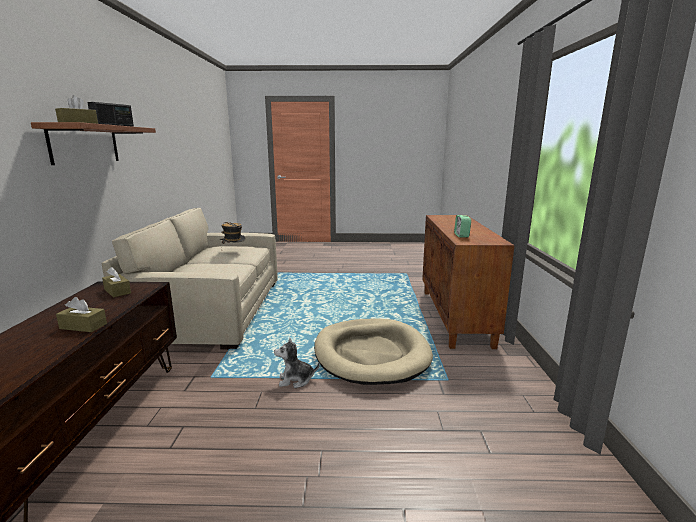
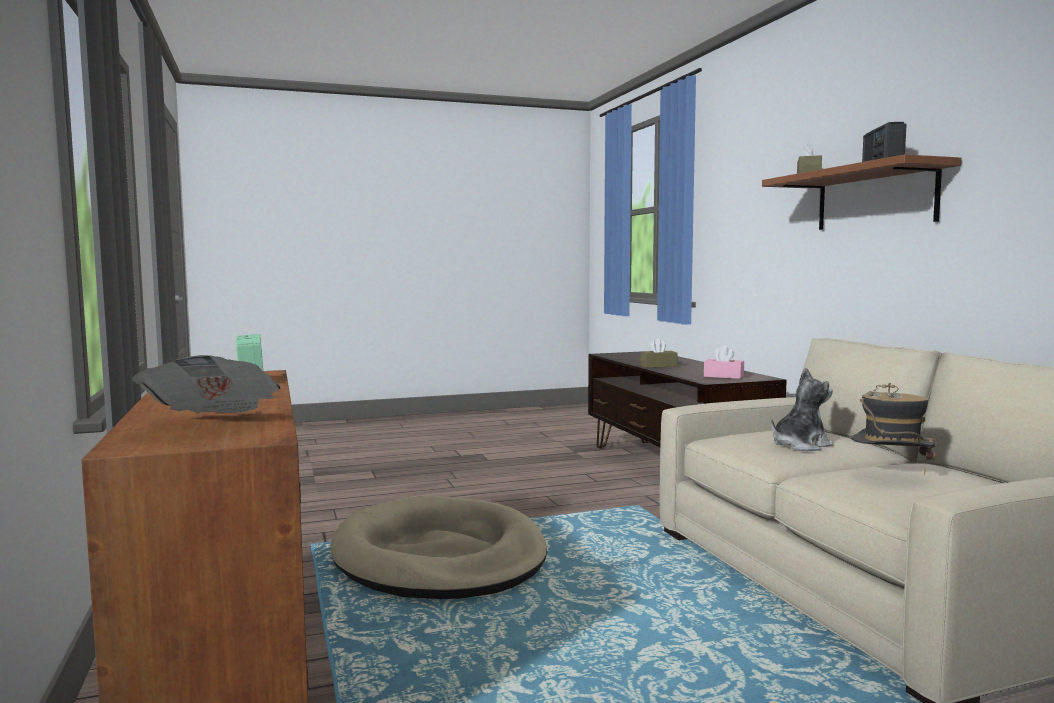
camera: 160 degrees right, 10 degrees down
brown tissue box [102,267,131,297] -> pink tissue box [704,346,744,379]
plush toy [274,338,320,388] -> plush toy moved to [771,367,834,451]
none -> newspaper [132,355,281,413]

